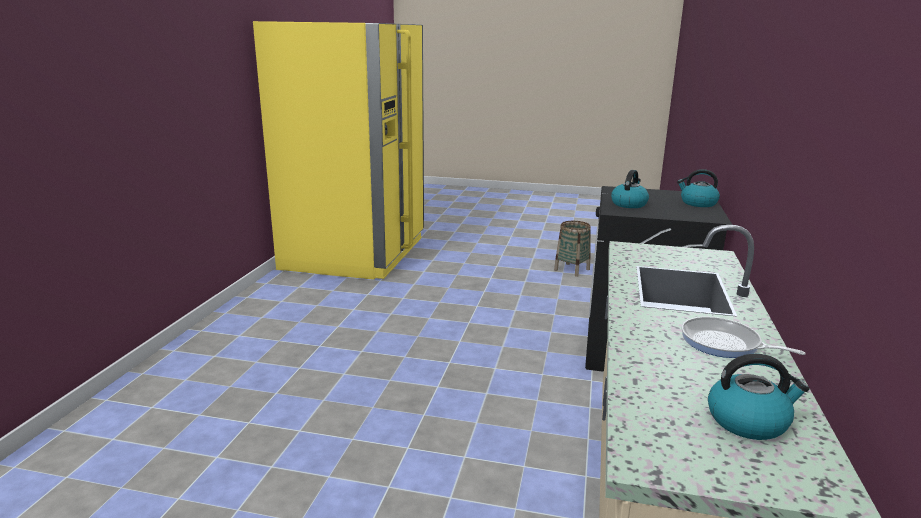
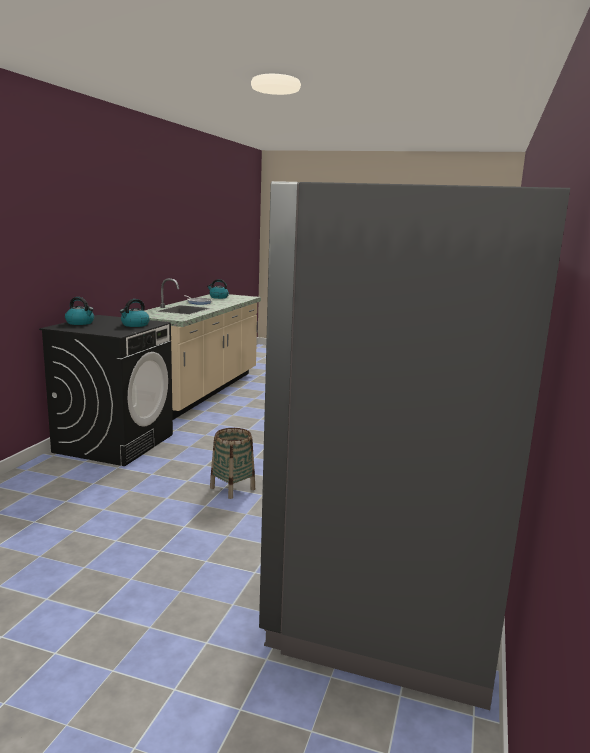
camera: 175 degrees left, 5 degrees down
yellow fridge [253,21,424,280] -> grey fridge [259,181,570,710]
basket [554,221,591,277] -> basket moved to [210,428,255,499]

